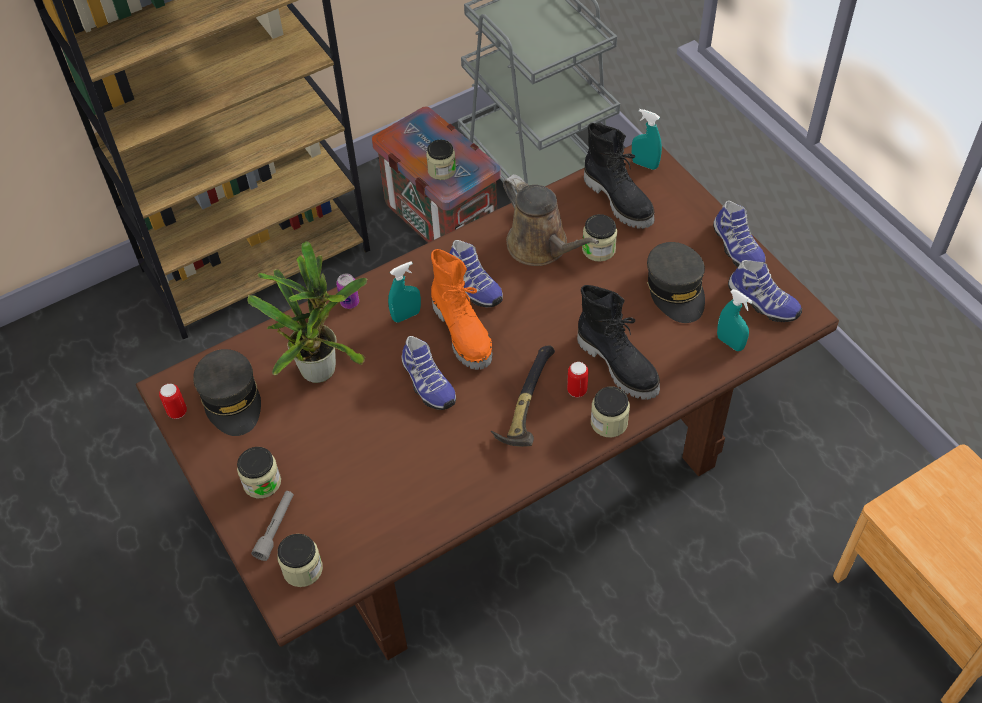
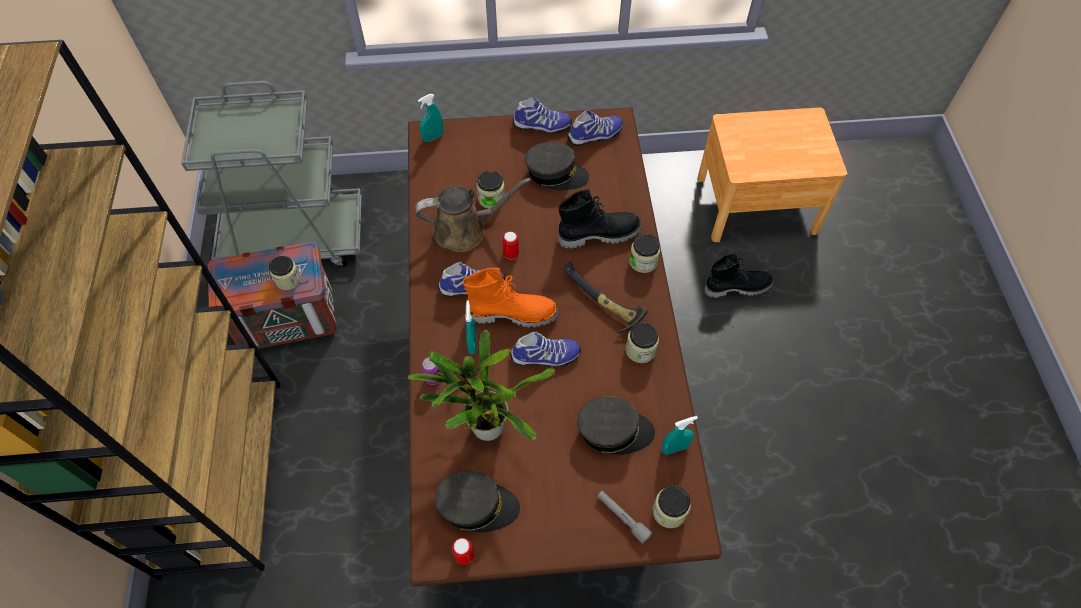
camera: 65 degrees left, 5 degrees up
jar [237,447,281,498] -> jar moved to [626,322,659,363]
can [567,362,589,397] -> can moved to [503,232,519,259]
black boot [584,123,654,229] -> black boot moved to [704,253,773,298]
turquoise spray bottle [717,289,753,351] -> turquoise spray bottle moved to [662,416,698,455]
none -> grey cap [577,396,655,455]

